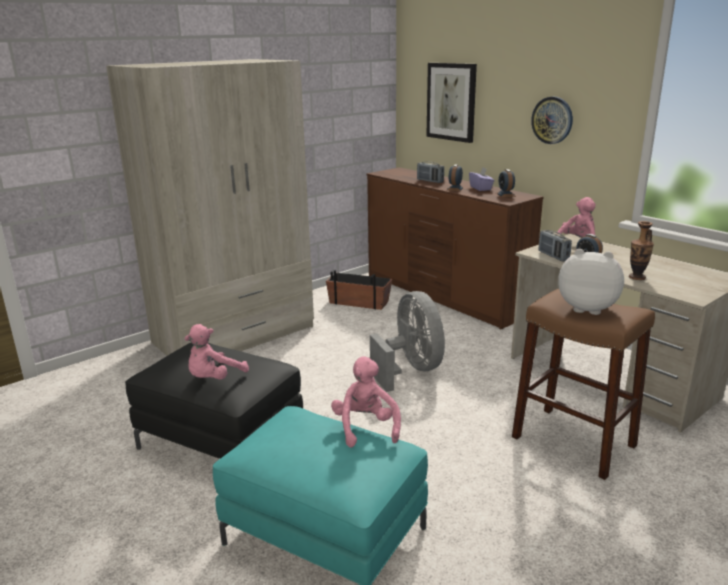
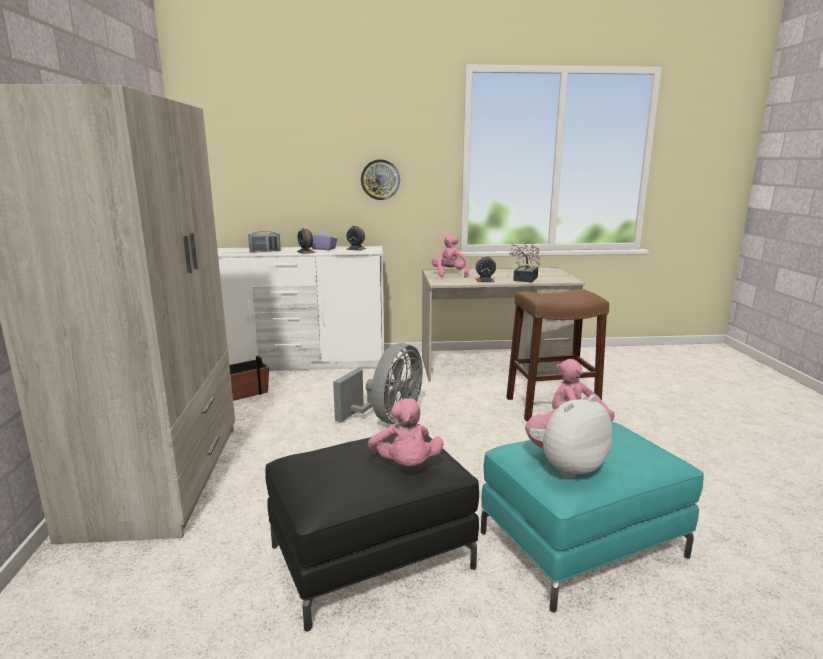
camera: 55 degrees left, 5 degrees down
brown dresser [367,167,543,329] -> white dresser [217,246,384,371]
grey fan [370,291,445,392] -> grey fan turned 105 degrees clockwise [333,343,423,424]
picture [426,63,477,143] -> none
radio [539,230,572,262] -> none
plush toy [558,249,624,315] -> plush toy moved to [525,395,612,478]
vase [629,221,654,280] -> potted plant [508,241,543,283]

